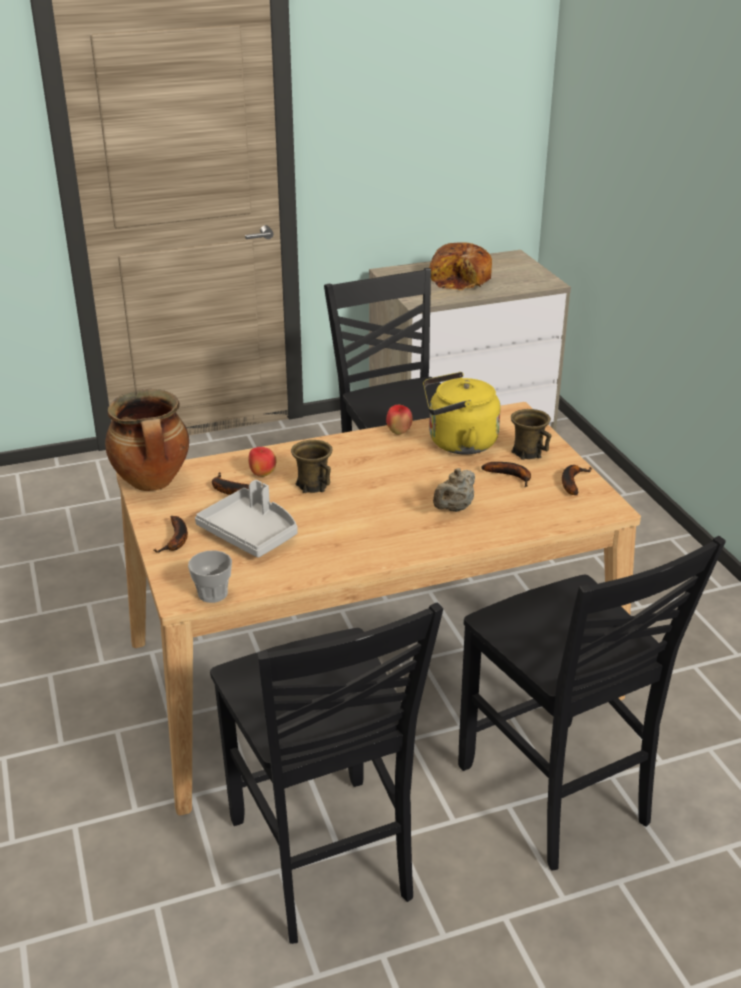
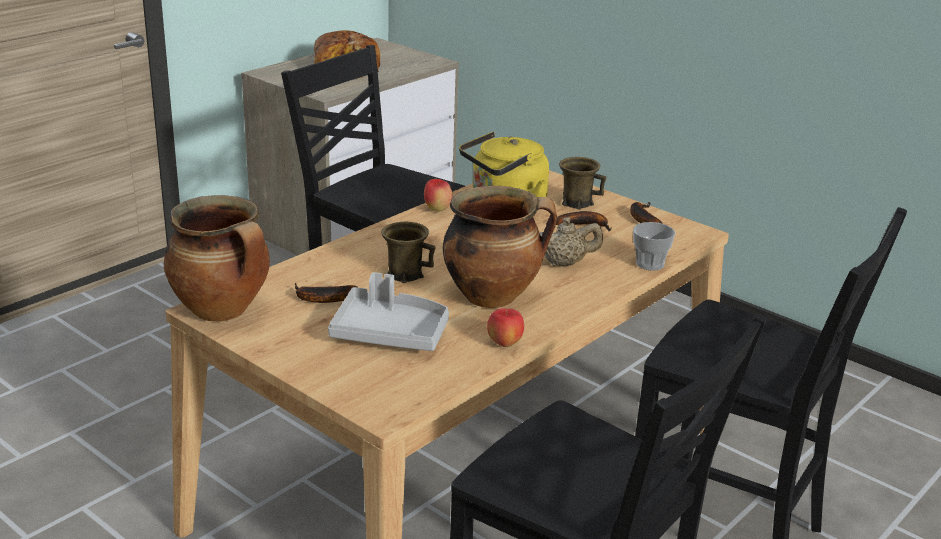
camera: 30 degrees left, 5 degrees down
banana [154,516,188,553] -> none
cup [188,550,232,603] -> cup moved to [633,222,675,271]
apple [248,447,276,477] -> apple moved to [487,308,524,347]
beige teapot [433,468,475,512] -> beige teapot turned 105 degrees counterclockwise [540,217,603,267]
none -> cooking pot [443,186,557,308]

